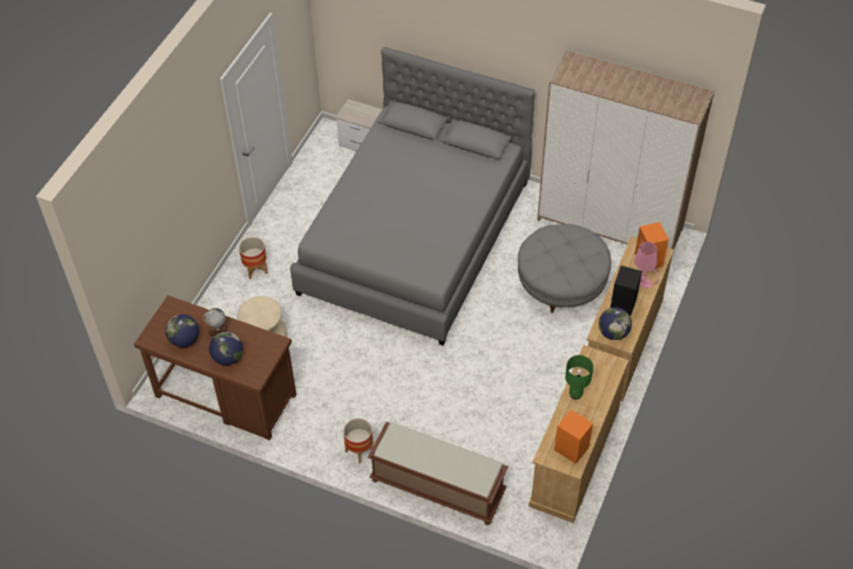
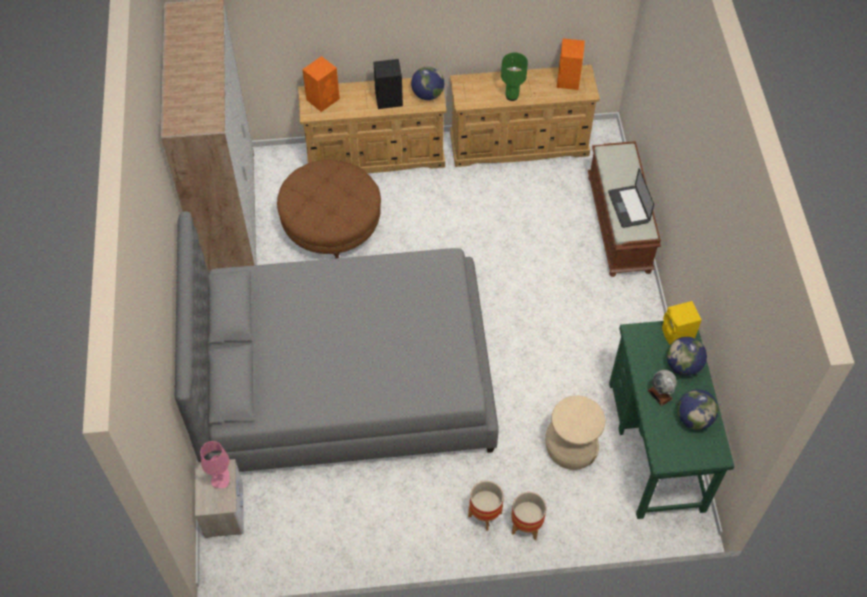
camera: 120 degrees left, 5 degrees up
brown desk [134,295,297,440] -> green desk [609,321,734,519]
planter [344,418,374,464] -> planter moved to [511,492,546,540]
grey ottoman [518,224,611,313] -> brown ottoman [277,160,381,259]
pink table lamp [634,242,659,288] -> pink table lamp moved to [200,441,230,488]
none -> laptop [608,168,654,228]
none -> yellow speaker [662,301,701,345]

